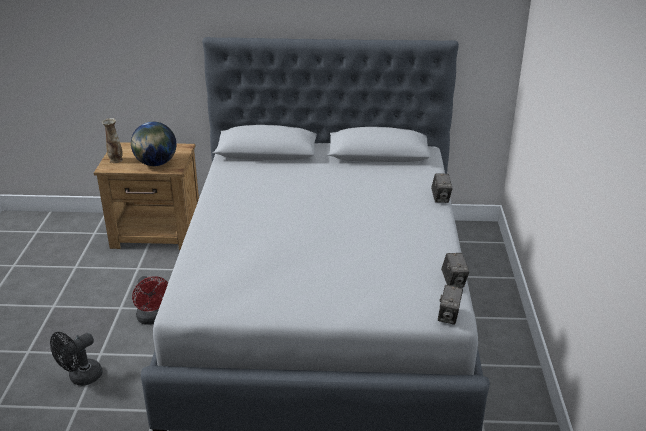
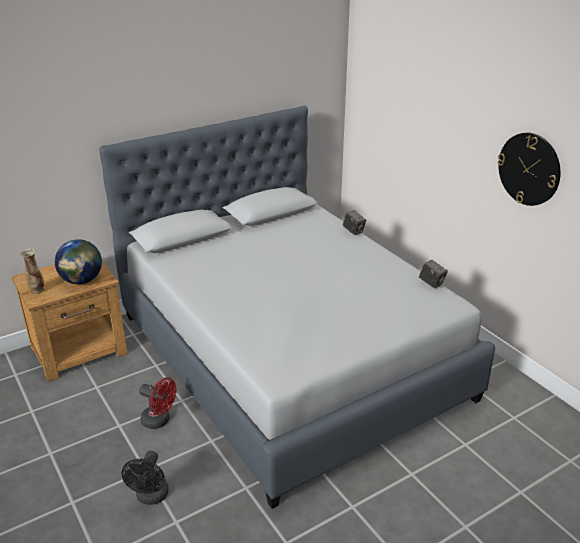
camera: 35 degrees left, 0 degrees up
camera [438,285,463,325] -> none
none -> wall clock [497,133,561,206]

